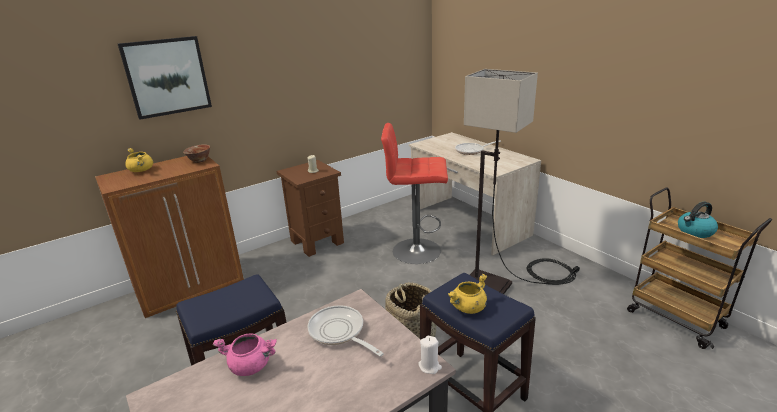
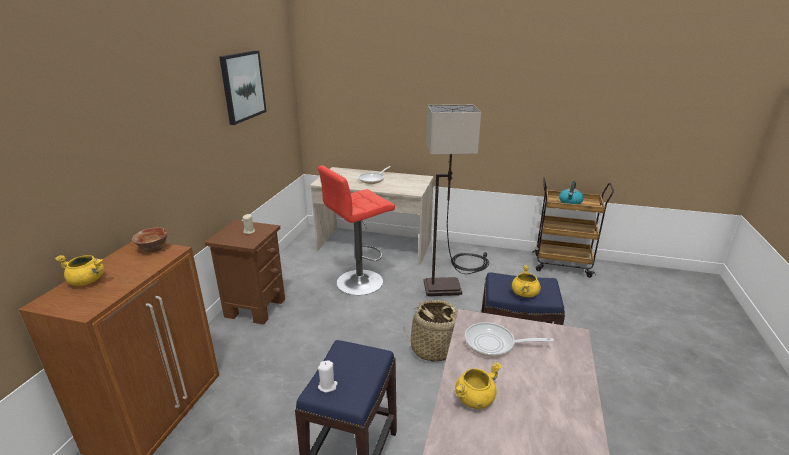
camera: 40 degrees left, 0 degrees up
picture [118,36,212,120] -> picture moved to [219,50,267,125]
pink cooking pot [213,333,277,376] -> yellow cooking pot [455,362,502,409]
white candle [418,336,442,374] -> white candle moved to [318,360,338,392]

